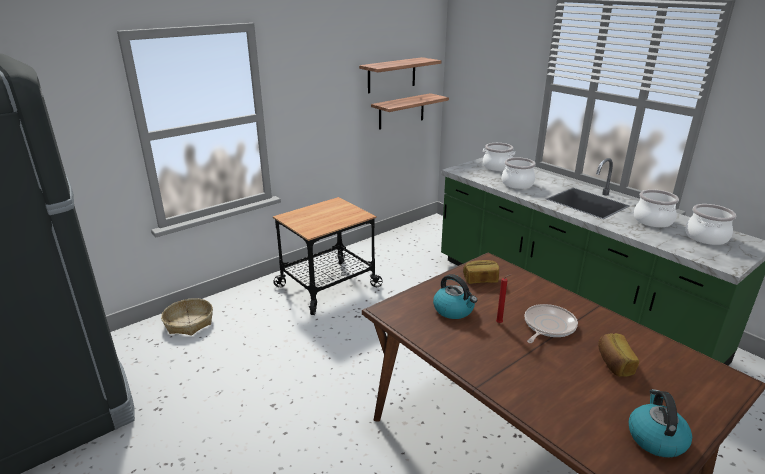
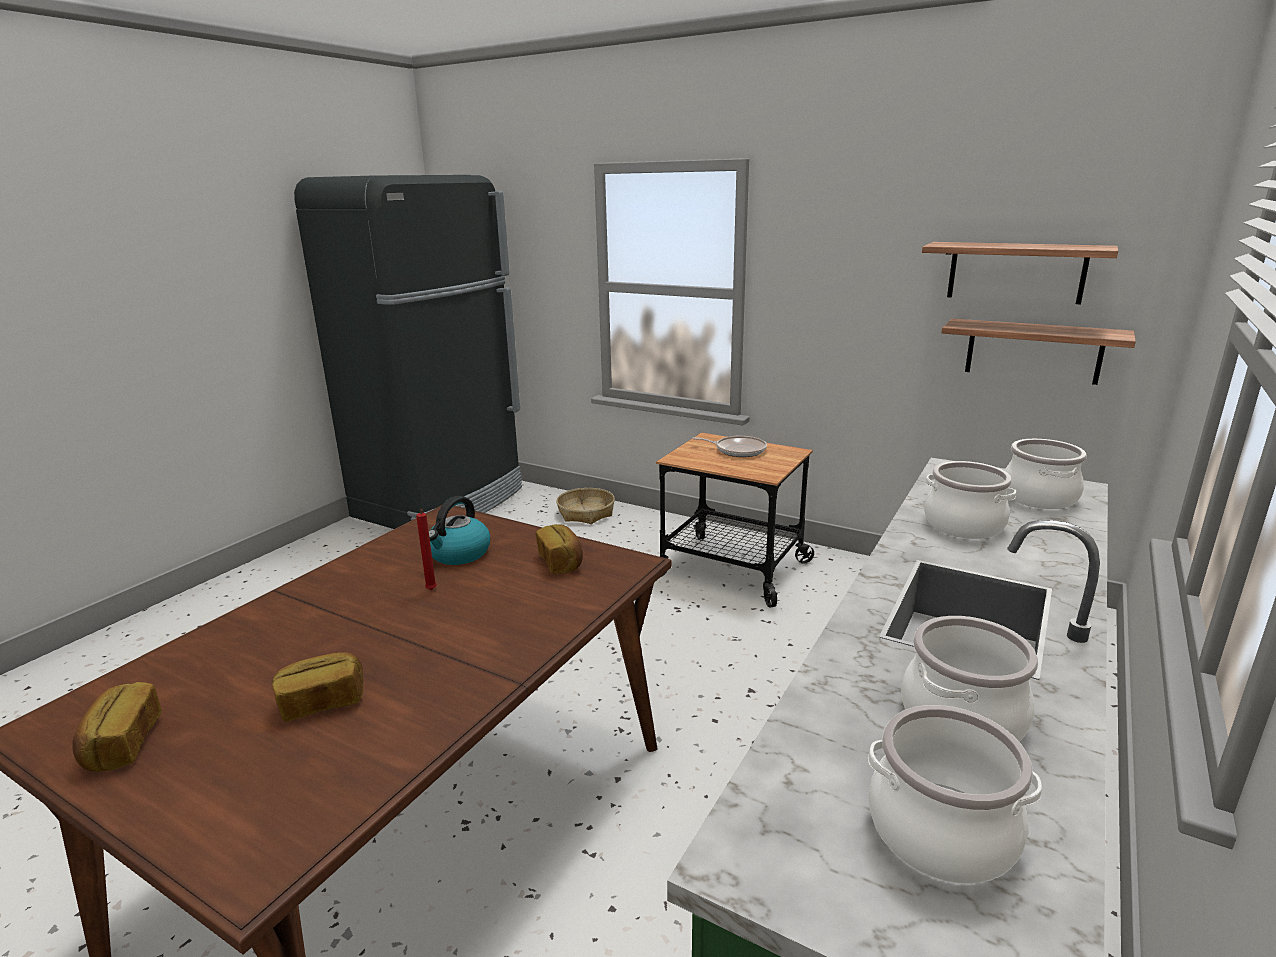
camera: 70 degrees right, 5 degrees down
frying pan [524,304,578,343] -> frying pan moved to [692,436,767,457]
kettle [628,389,692,458] -> bread [72,682,161,772]

